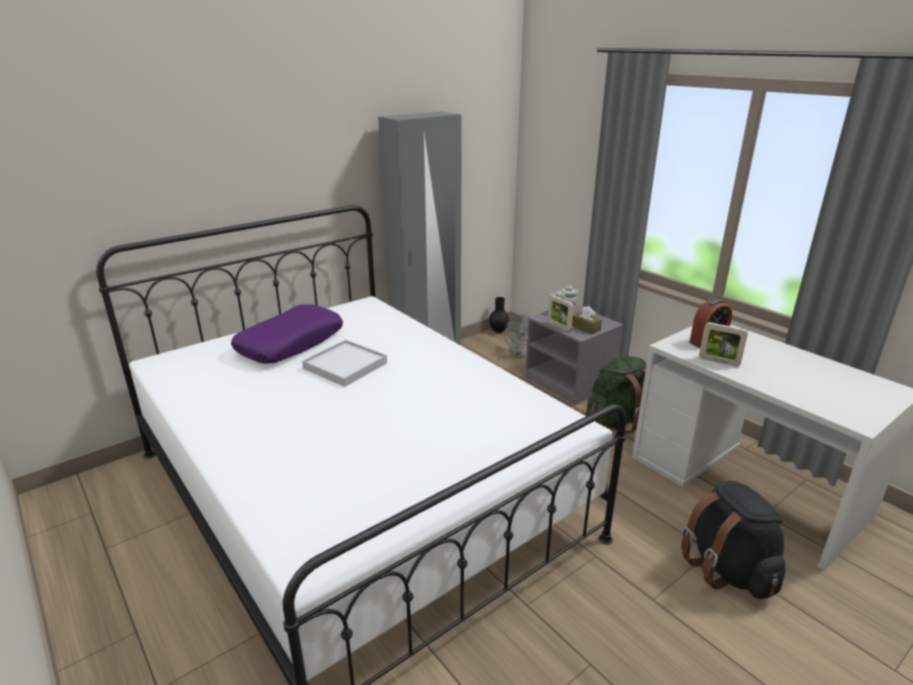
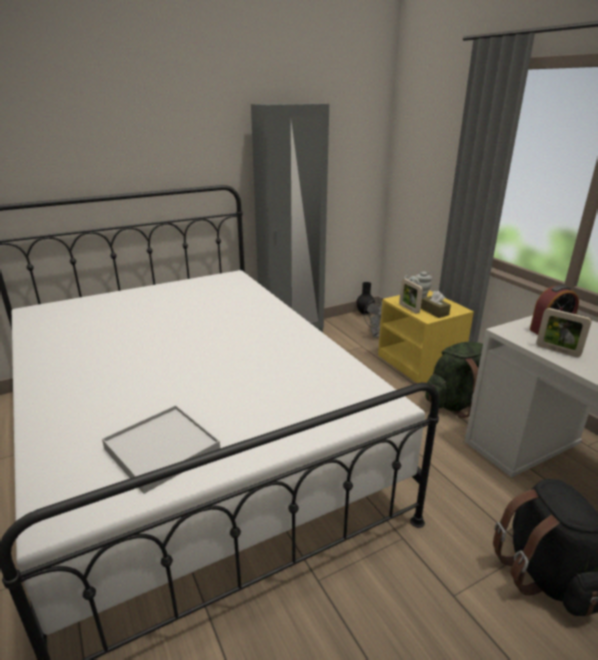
camera: 10 degrees right, 0 degrees up
purple pillow [231,304,343,364] -> none
white tray [302,340,387,387] -> white tray moved to [102,405,220,494]
grey nightstand [525,305,624,405] -> yellow nightstand [378,290,474,383]

